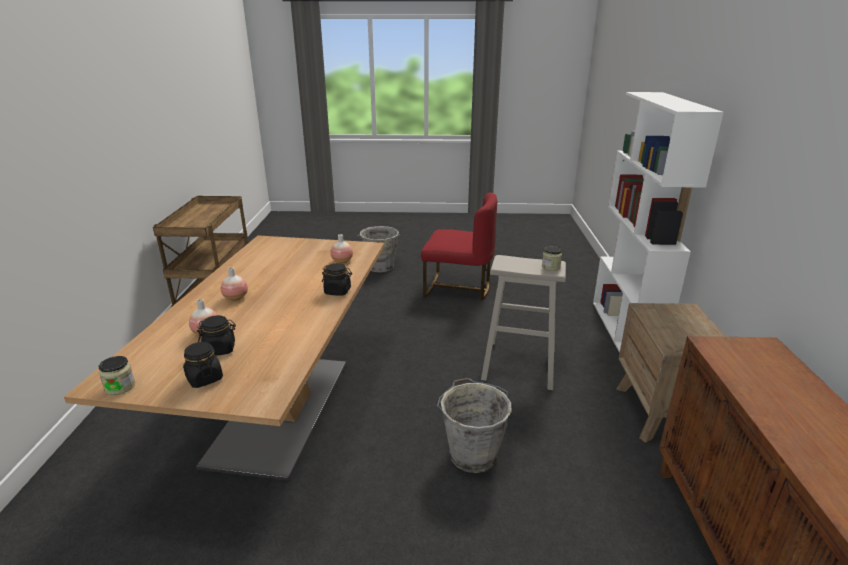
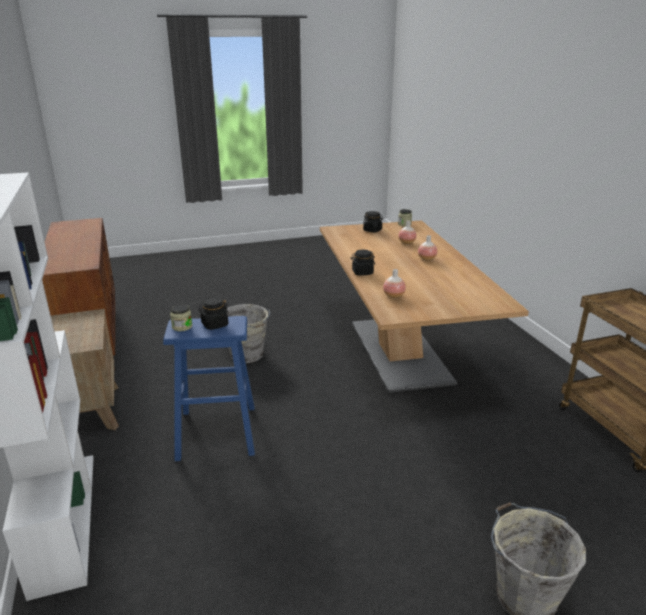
camera: 160 degrees right, 0 degrees up
black jar [197,315,236,356] -> black jar moved to [198,297,229,330]
red chair [421,192,497,301] -> none
beige stool [481,255,566,390] -> blue stool [163,316,255,461]

